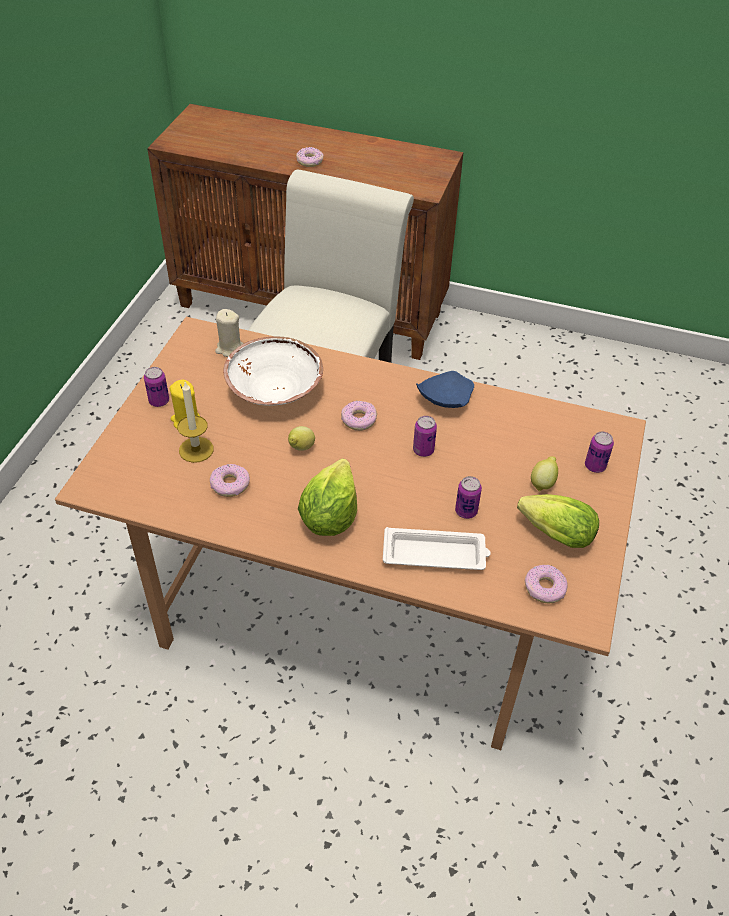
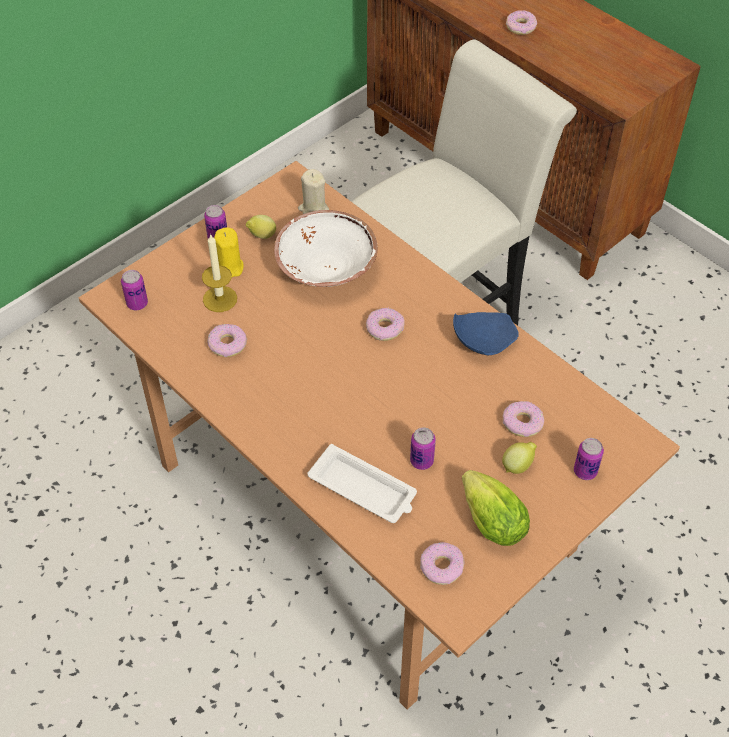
camera: 30 degrees right, 5 degrees up
lemon [288,426,315,451] -> lemon moved to [246,215,276,239]
lettuce [298,458,357,536] -> none
can [413,416,437,457] -> can moved to [121,270,148,310]
none -> donut [503,401,544,437]

